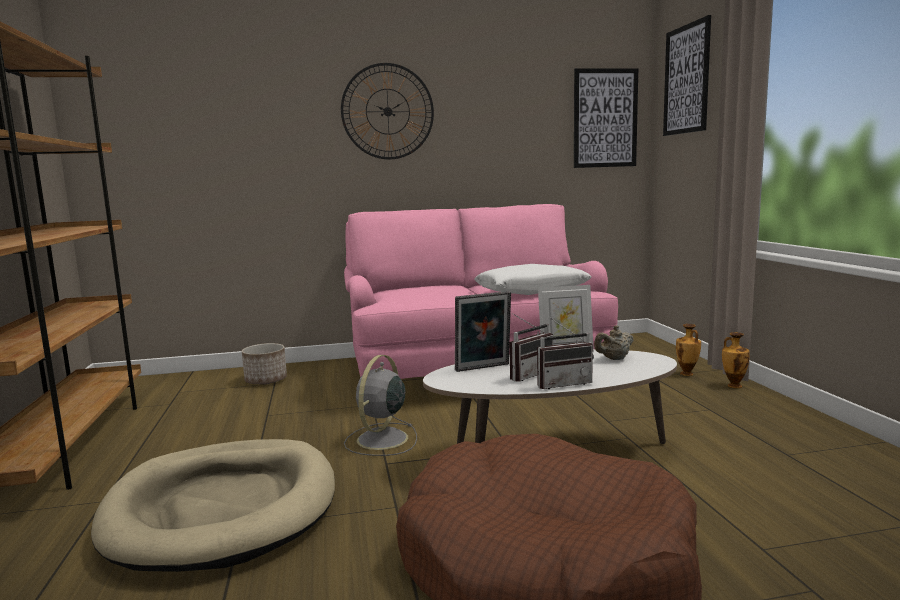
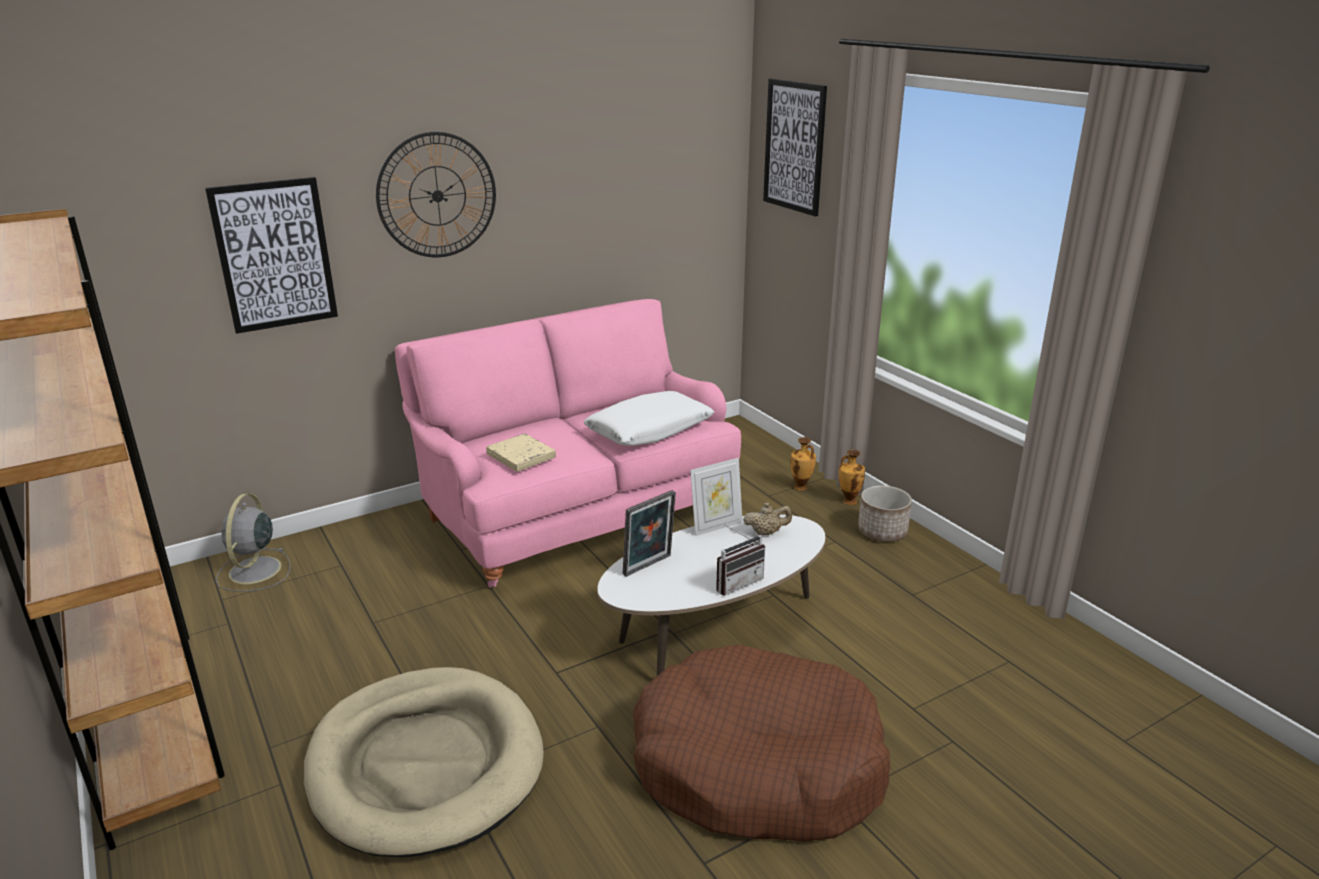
camera: 20 degrees left, 15 degrees up
planter [242,343,287,385] -> planter moved to [858,485,912,541]
grey fan [344,355,417,456] -> grey fan moved to [216,493,291,592]
radio [510,313,553,382] -> none
picture [574,68,638,168] -> picture moved to [205,177,338,334]
beige teapot [594,325,633,360] -> beige teapot turned 135 degrees counterclockwise [743,503,792,535]
none -> beige book [486,433,556,472]

